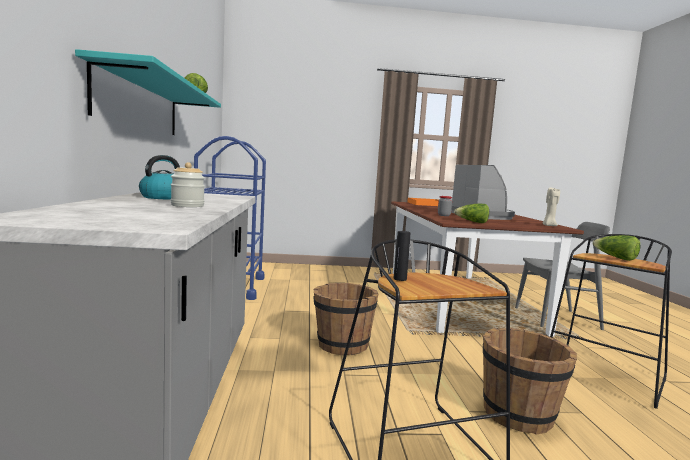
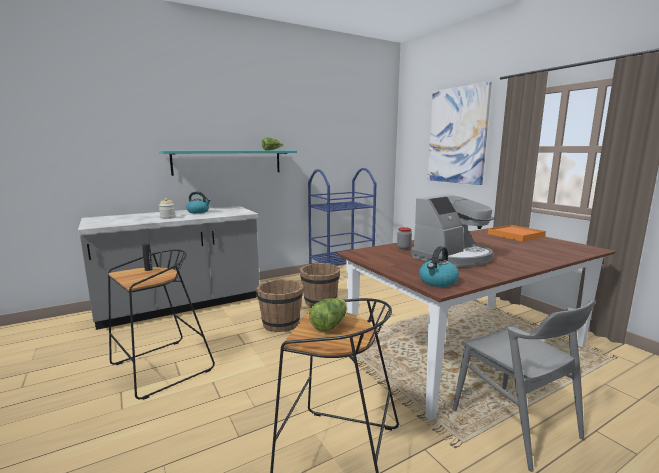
camera: 65 degrees right, 5 degrees up
lettuce [454,204,489,223] -> none
brown bucket [483,328,577,435] -> brown bucket moved to [300,263,340,307]
beige candle [542,187,560,226] -> kettle [419,246,459,287]
none -> picture [428,82,492,185]

